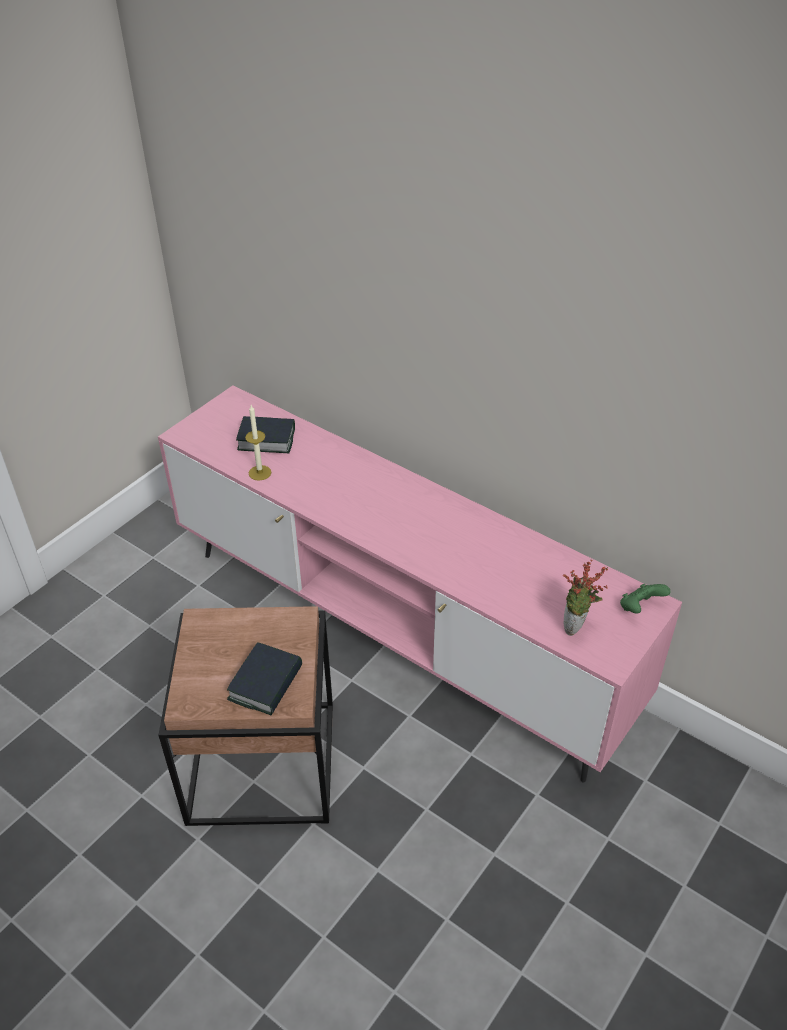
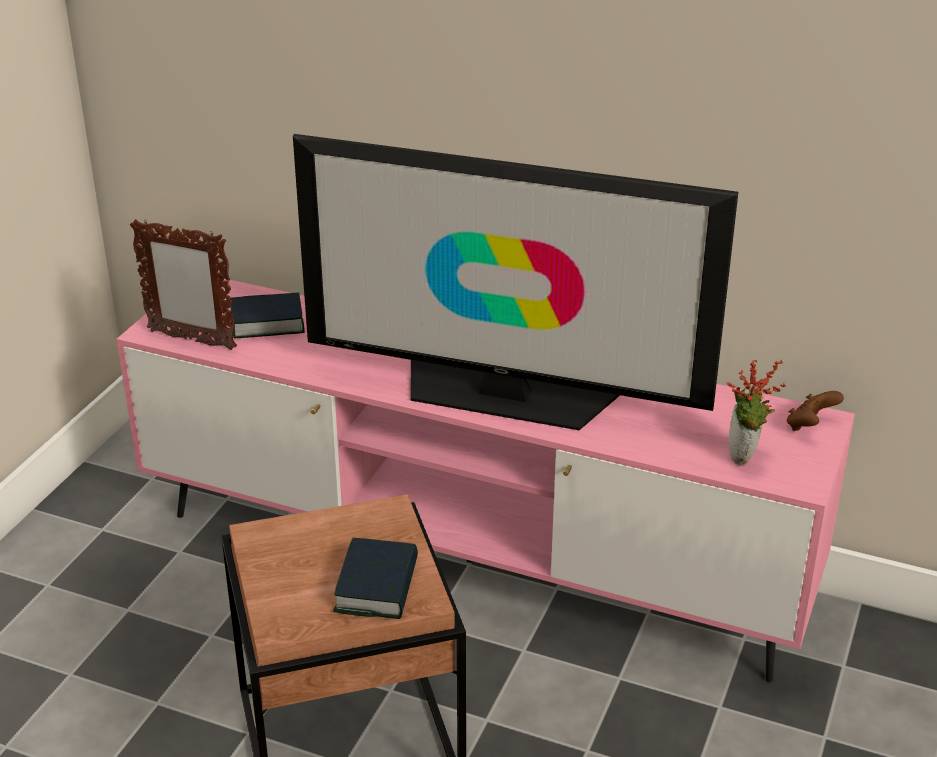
camera: 15 degrees left, 10 degrees down
candle [245,405,271,481] -> none
green game controller [620,584,671,613] -> brown game controller [787,391,844,431]
none -> picture frame [130,219,237,350]
none -> television [293,134,738,430]

